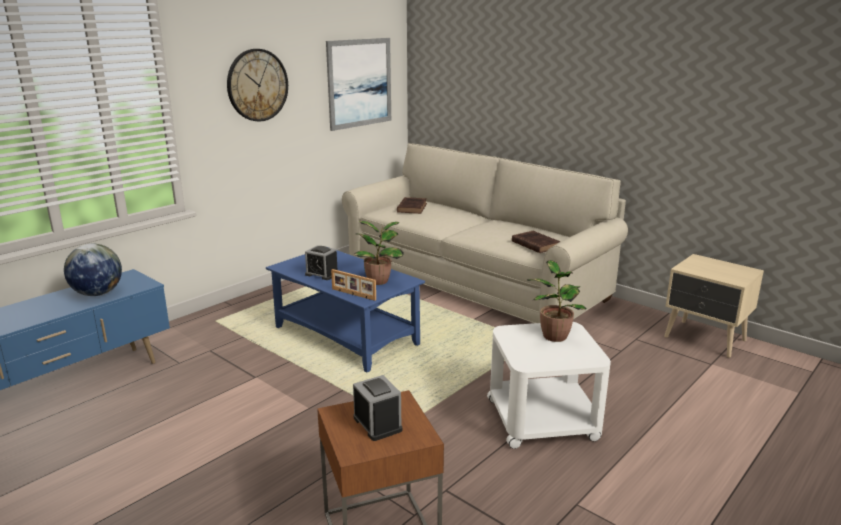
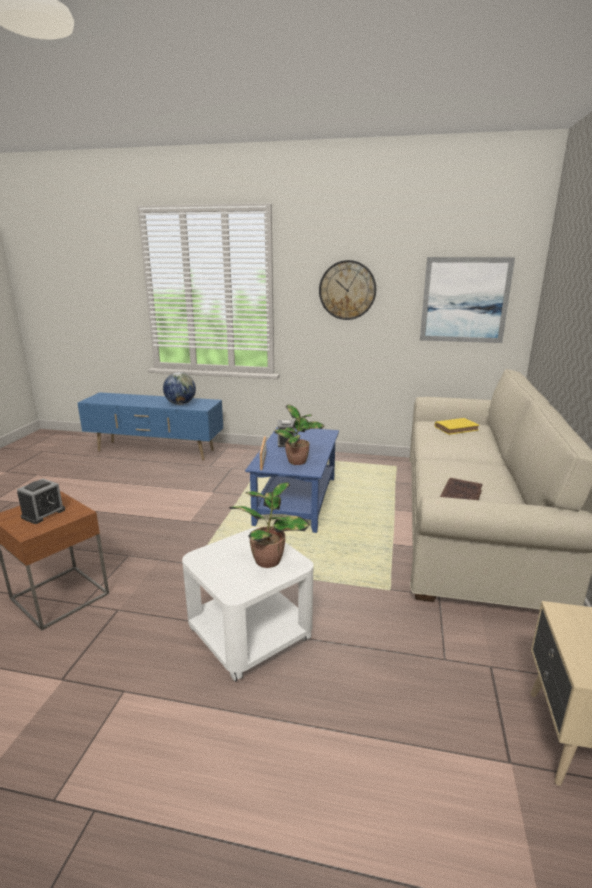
camera: 60 degrees right, 0 degrees up
brown book [397,197,427,214] -> yellow book [435,418,479,435]

